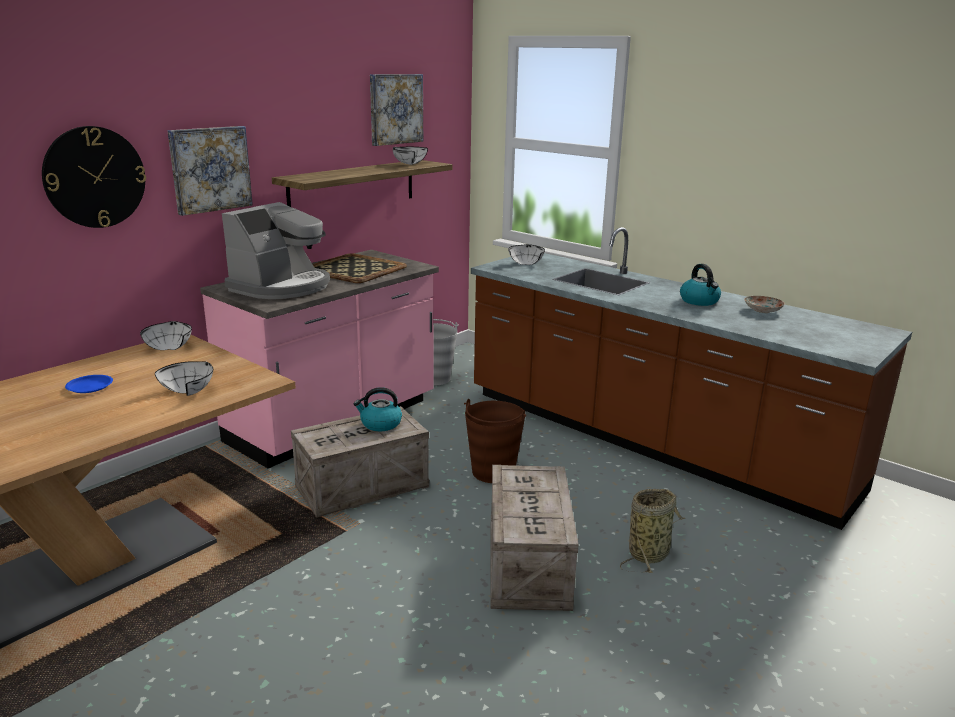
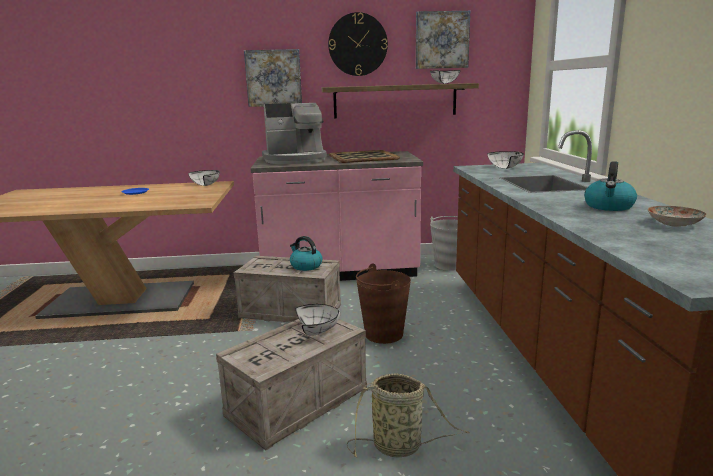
camera: 45 degrees right, 5 degrees down
wall clock [42,126,146,228] -> wall clock moved to [328,12,388,76]
white bowl [155,361,213,396] -> white bowl moved to [295,304,340,335]

